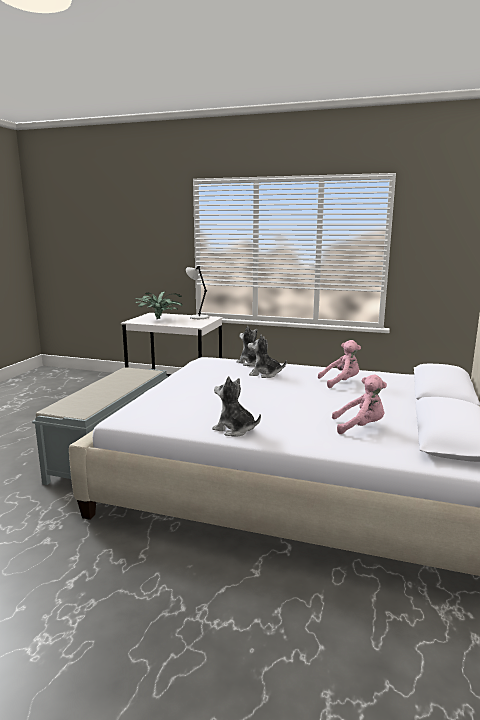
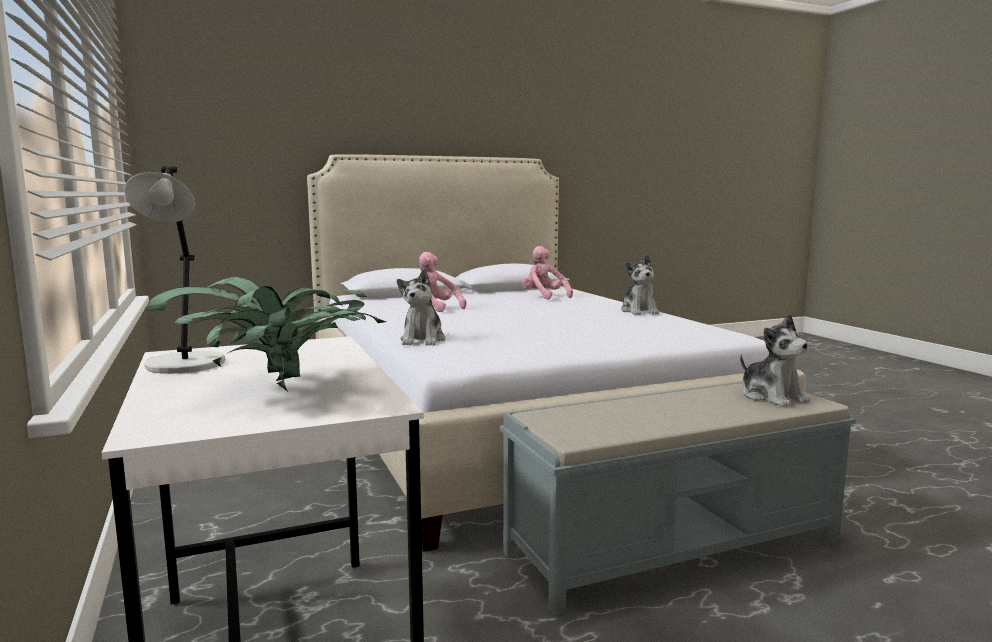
camera: 130 degrees left, 5 degrees down
plush toy [248,335,287,378] -> plush toy moved to [740,314,810,407]

